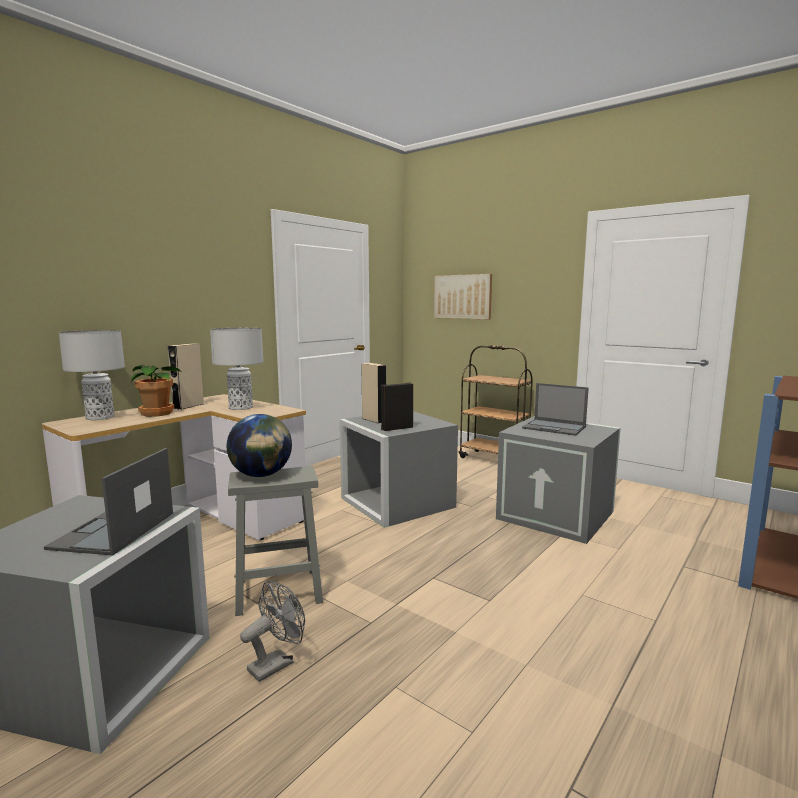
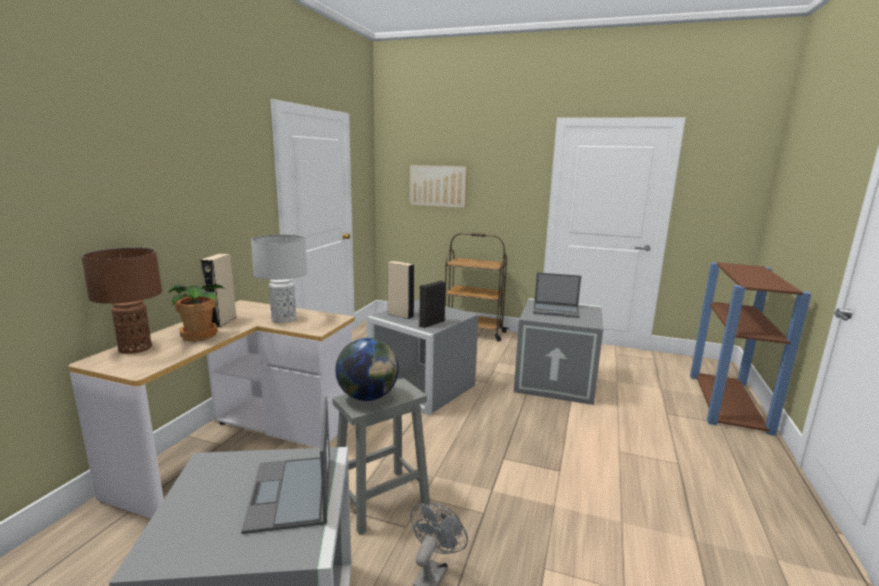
camera: 20 degrees left, 5 degrees up
white table lamp [59,330,125,420] -> brown table lamp [81,247,162,354]

